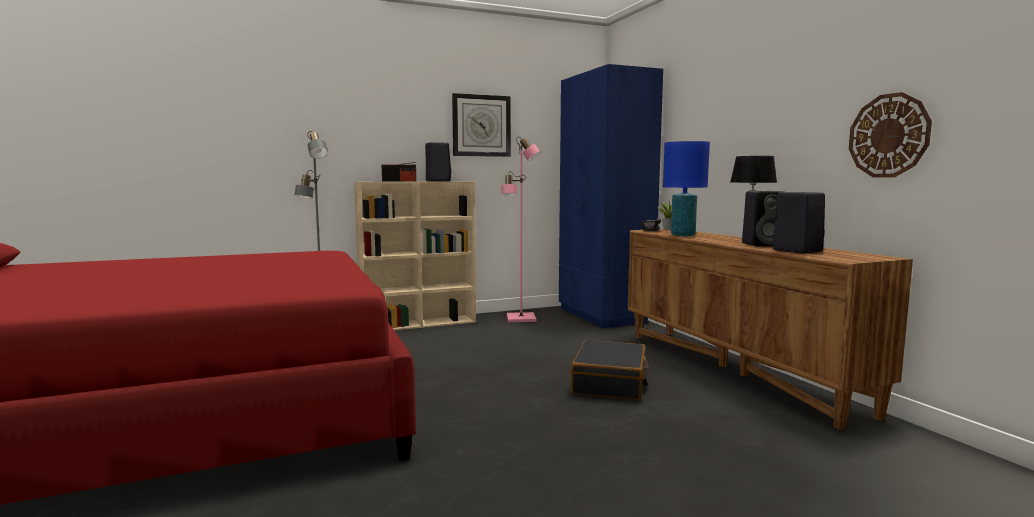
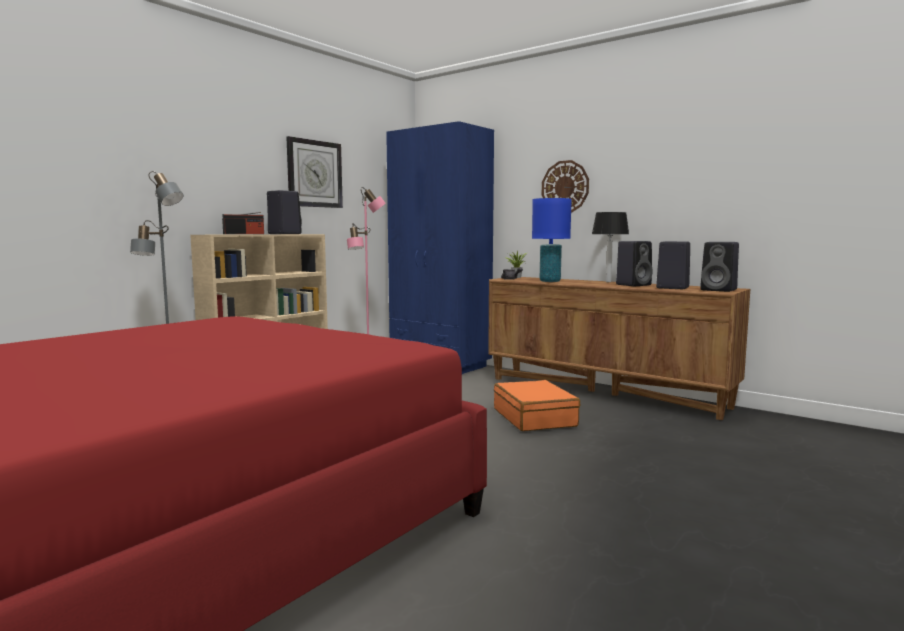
camera: 30 degrees left, 0 degrees up
black suitcase [571,340,649,400] -> orange suitcase [494,380,580,431]
wall clock [849,92,932,177] -> wall clock moved to [542,160,589,213]
none -> black speaker [700,242,739,292]

